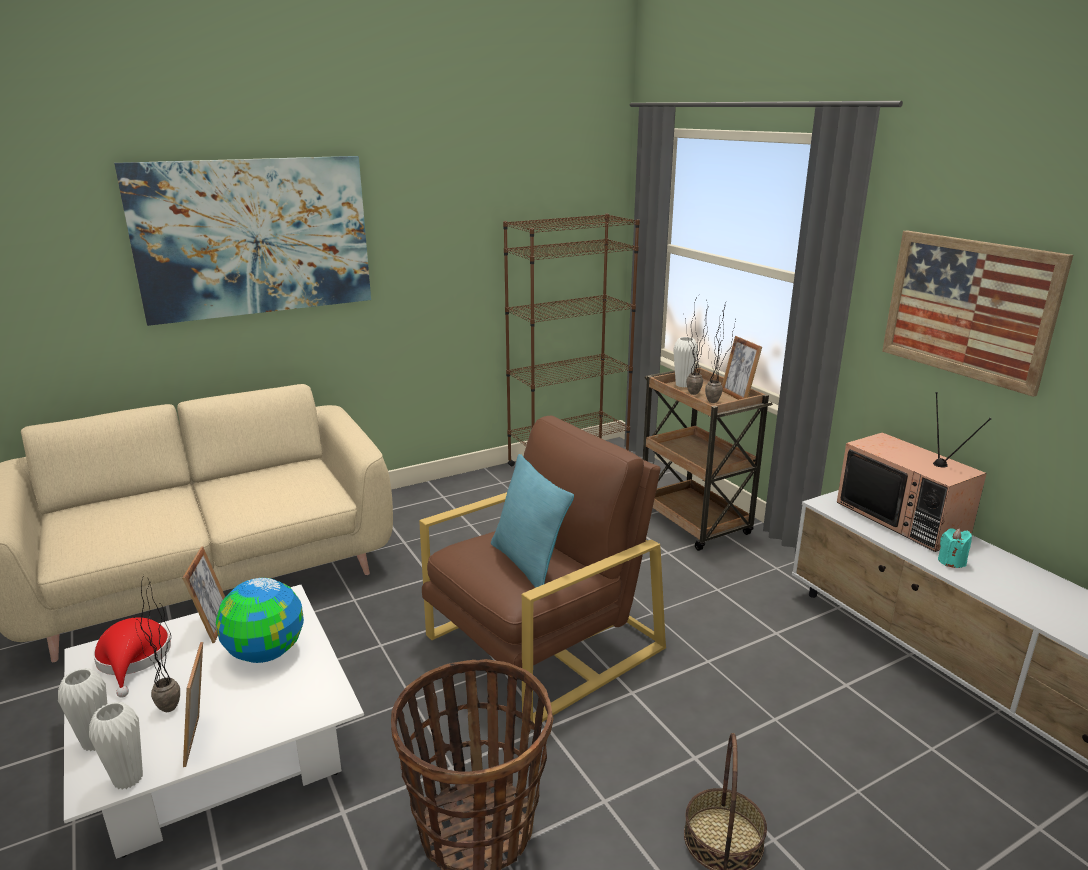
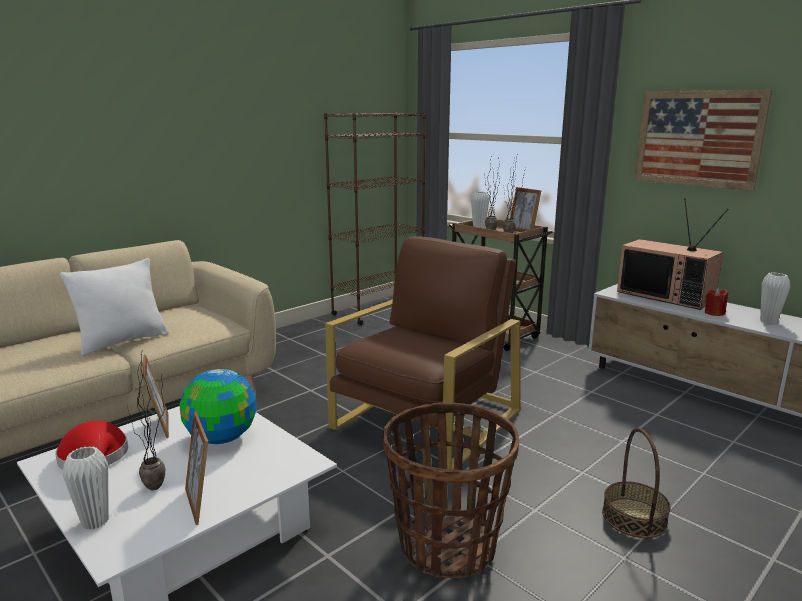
camera: 15 degrees left, 5 degrees down
white vase [89,702,143,789] -> white vase moved to [760,273,790,324]
picture [114,156,371,326] -> none
turquoise pillow [491,454,574,588] -> none
turquoise candle [938,528,972,568] -> red candle [705,288,728,316]
none -> white pillow [60,258,169,356]

